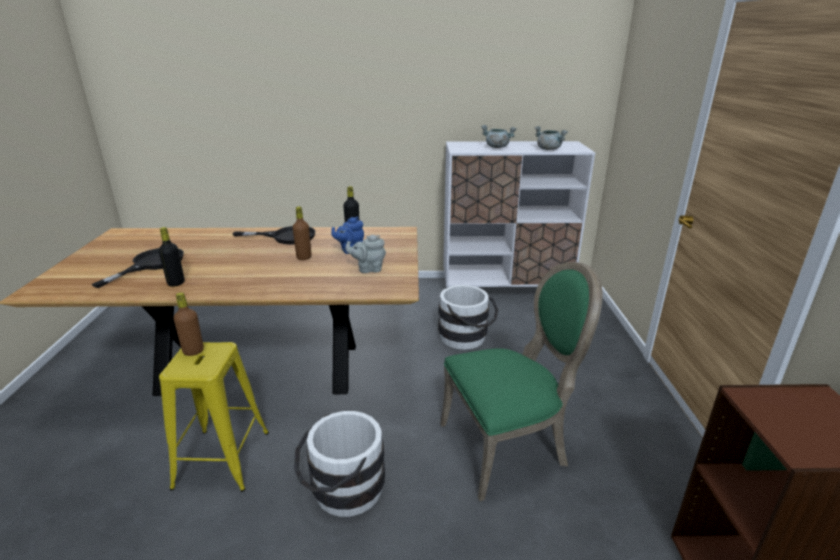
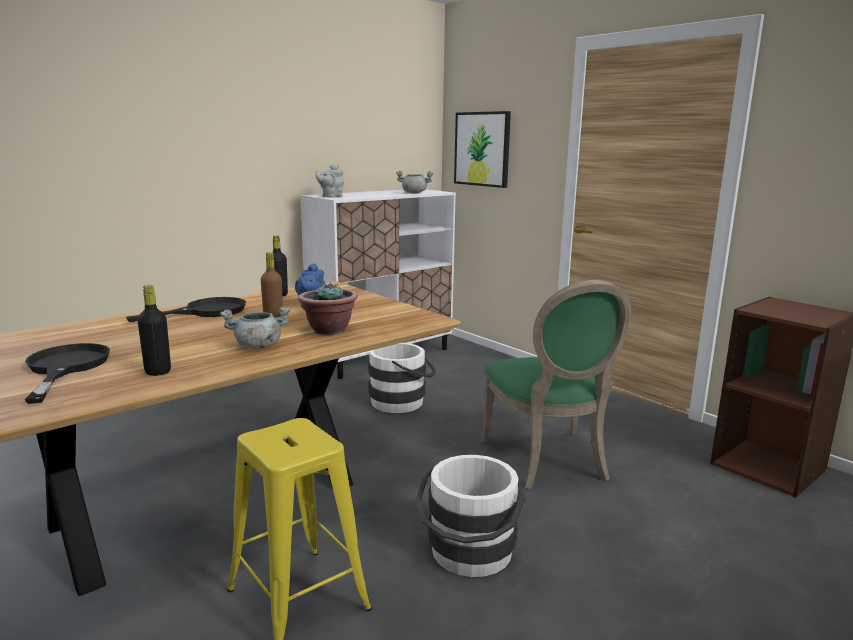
camera: 40 degrees left, 10 degrees down
brown bottle [174,292,204,356] -> none
grey teapot [345,235,386,273] -> grey teapot moved to [316,164,344,198]
green chair [440,262,602,501] -> green chair turned 135 degrees clockwise [481,279,631,489]
grey cooking pot [481,125,516,148] -> grey cooking pot moved to [220,306,290,349]
none -> potted plant [298,282,358,335]
none -> picture [454,111,511,188]

